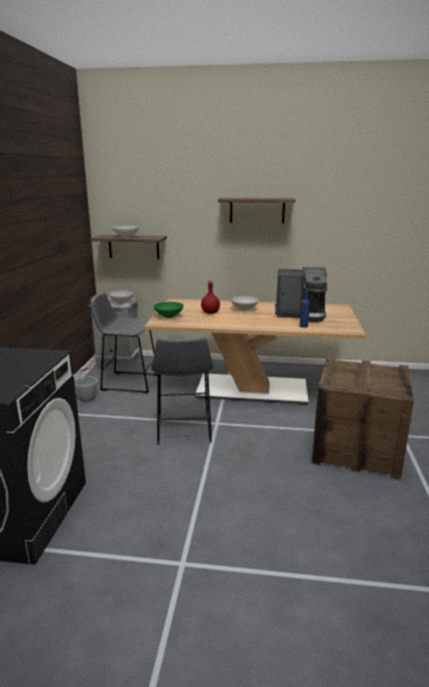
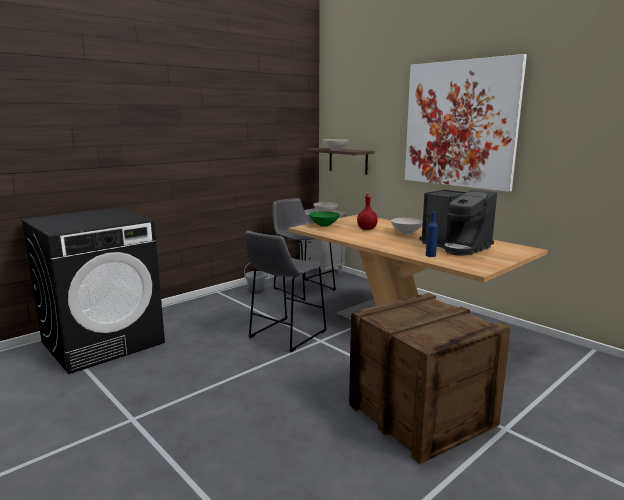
camera: 40 degrees right, 5 degrees down
shelf [218,198,296,224] -> picture [405,54,527,192]

